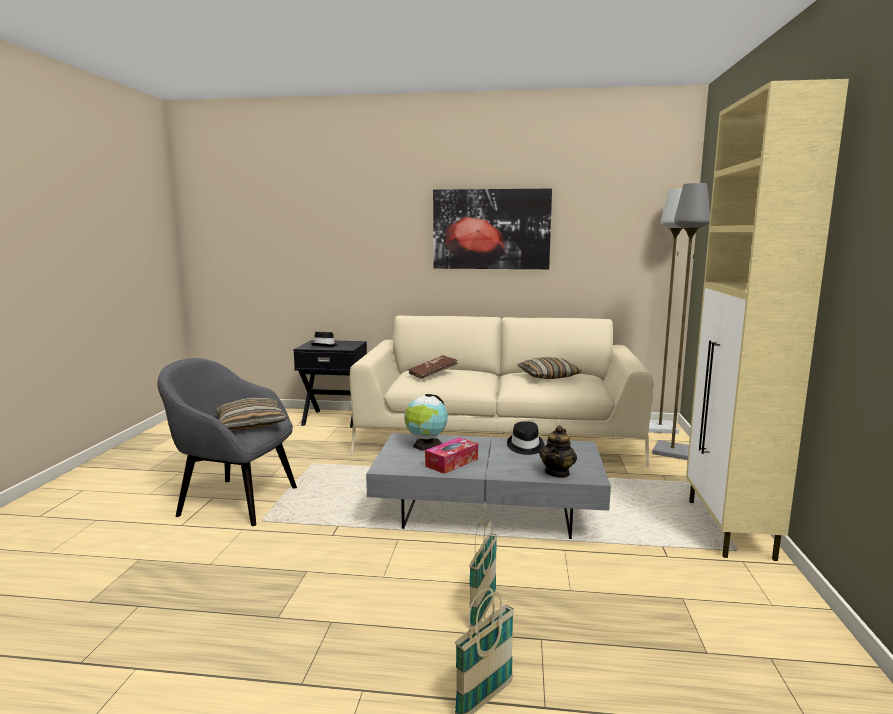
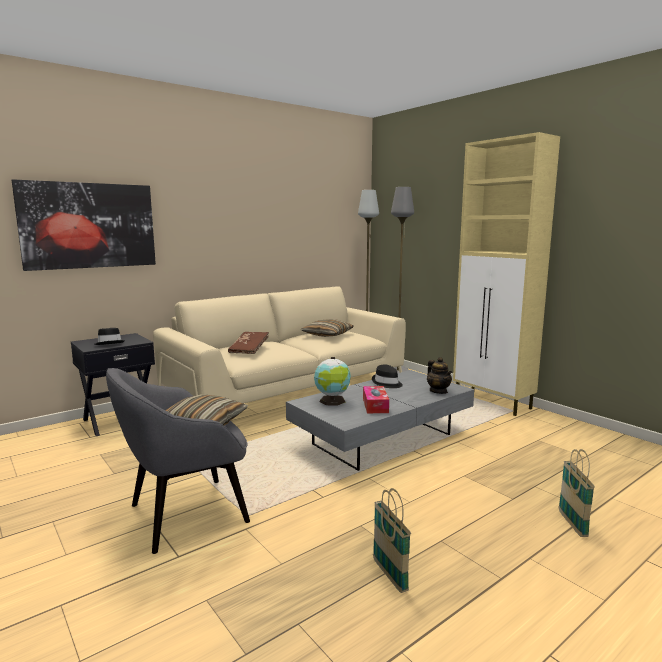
camera: 45 degrees left, 0 degrees up
picture [433,189,552,269] -> picture moved to [12,179,156,271]
basket [469,519,497,627] -> basket moved to [373,488,411,593]

